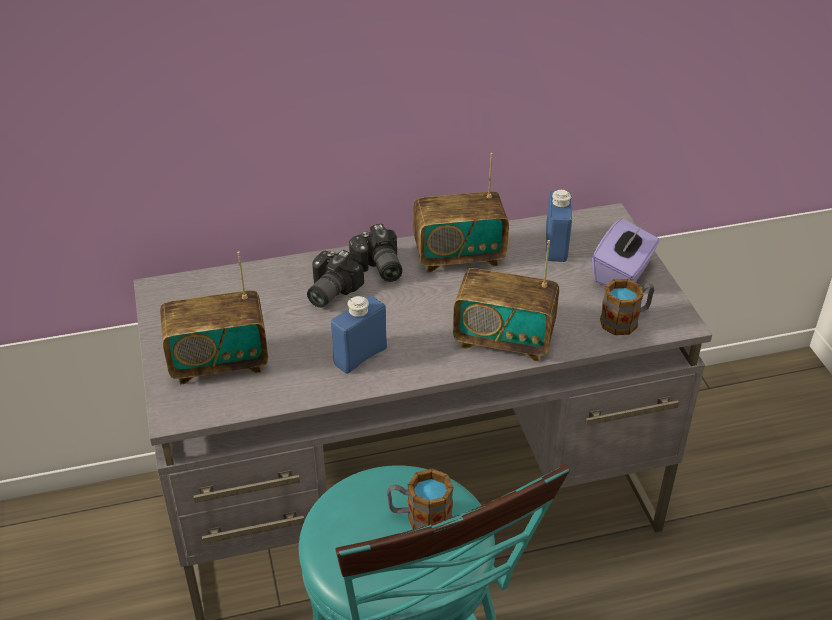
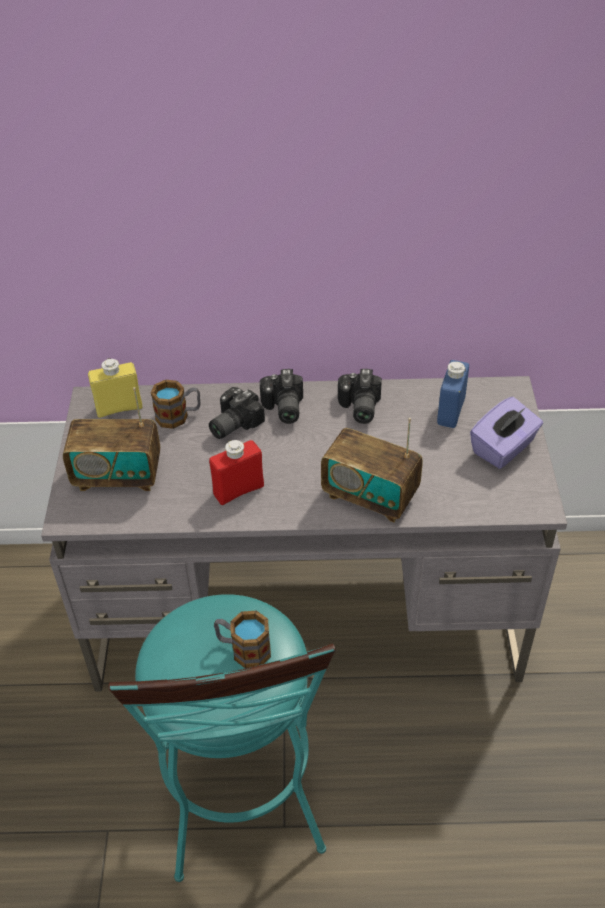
camera: 15 degrees right, 5 degrees up
blue bottle [331,296,387,374] -> red bottle [209,440,264,505]
radio [413,153,509,273] -> camera [338,369,382,424]
mug [600,279,654,335] -> mug moved to [151,380,200,429]
none -> yellow bottle [88,358,143,418]

